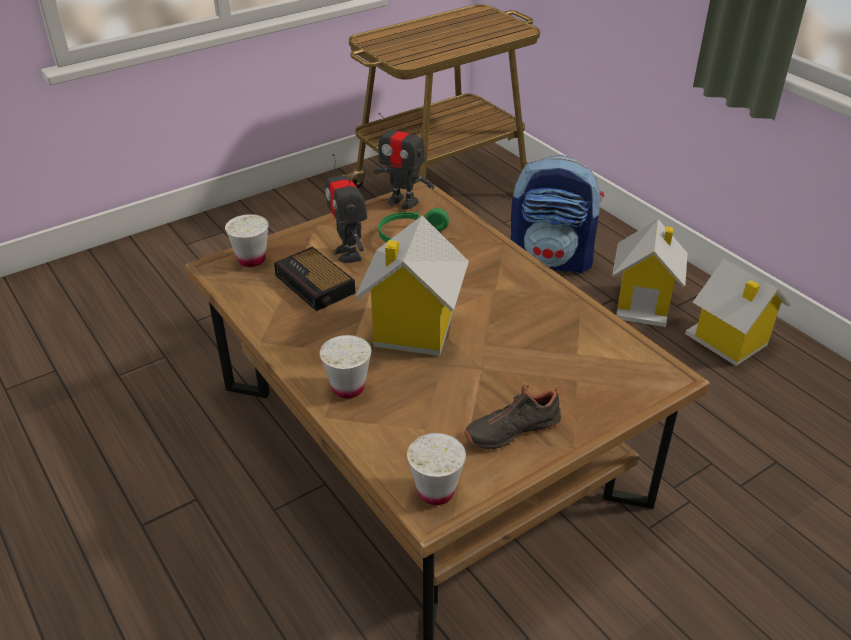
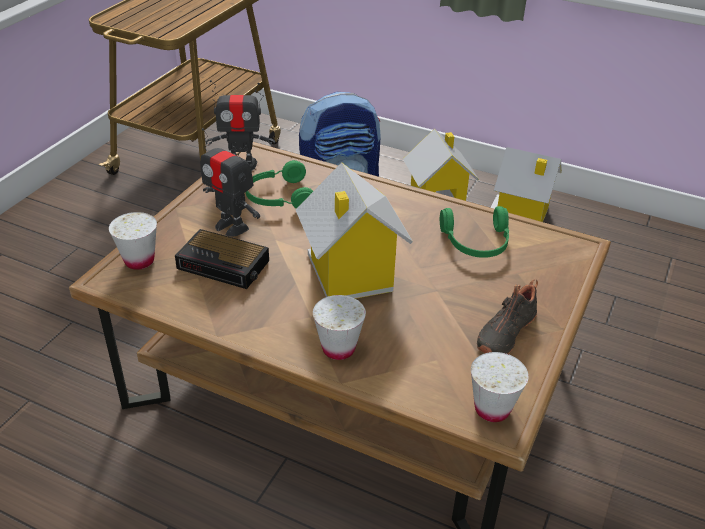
camera: 30 degrees left, 0 degrees up
none -> green headphones [440,206,509,258]

